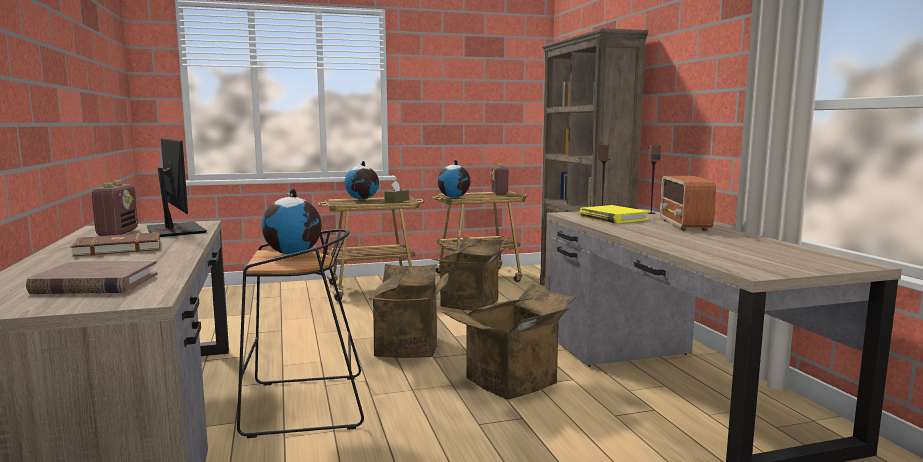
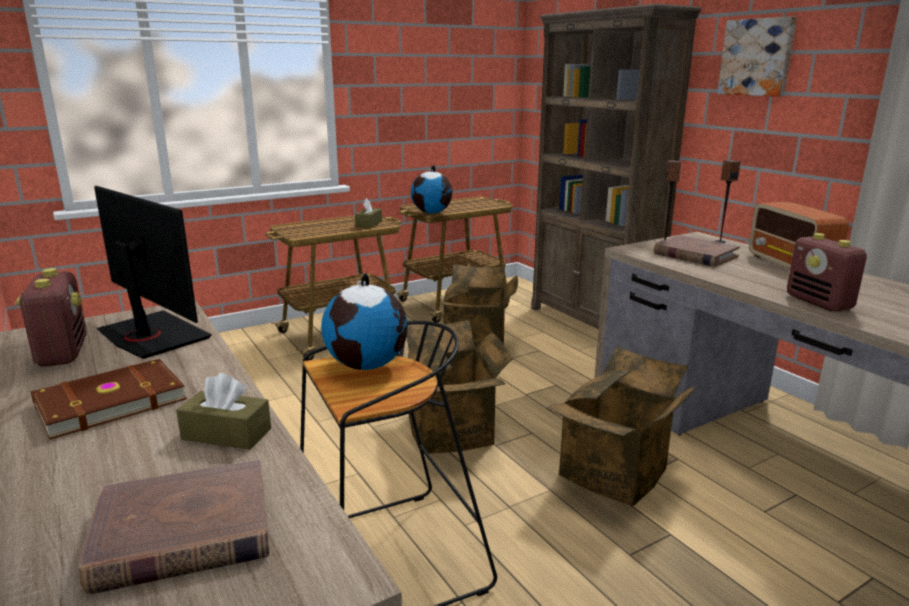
camera: 15 degrees left, 10 degrees up
globe [345,161,379,200] -> none
radio [491,163,510,195] -> radio moved to [787,233,867,312]
yellow book [580,205,650,223] -> brown book [654,235,740,267]
none -> brown tissue box [176,373,271,450]
none -> picture [717,16,797,97]

